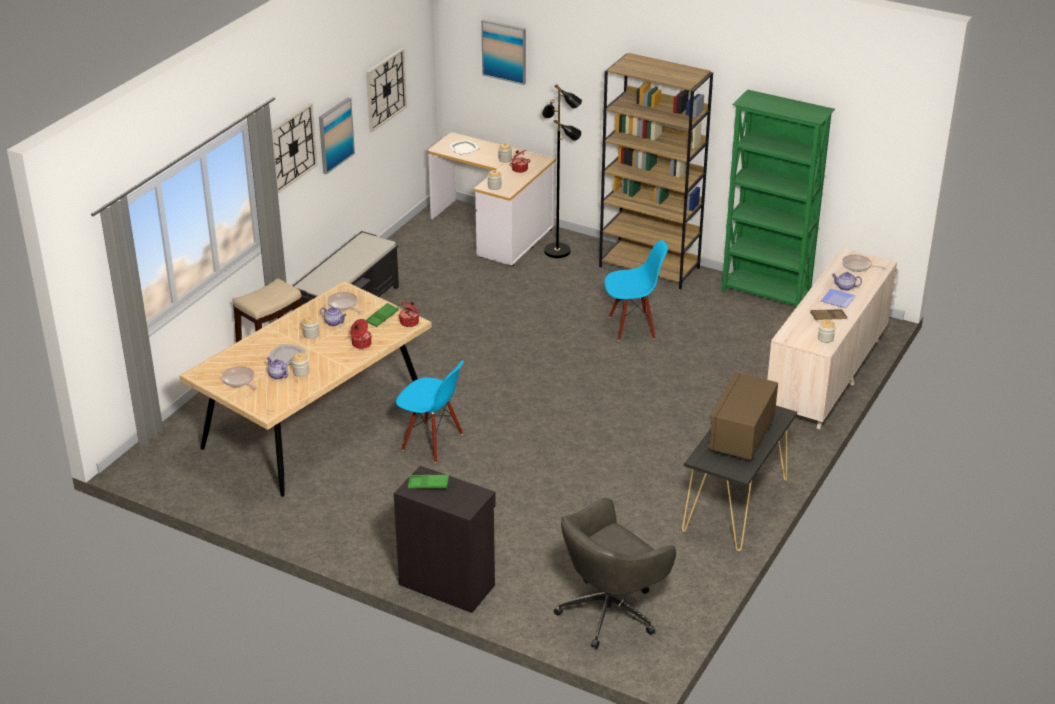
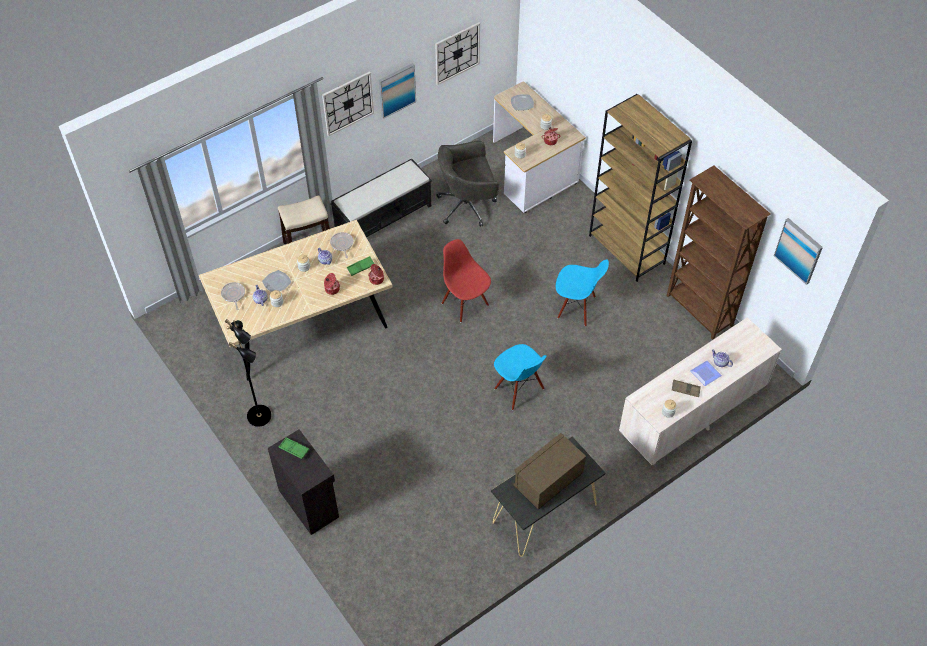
camera: 25 degrees right, 20 degrees up
blue chair [396,360,464,463] -> blue chair moved to [494,344,547,410]
picture [481,19,526,85] -> picture moved to [774,218,823,285]
black floor lamp [542,84,582,258] -> black floor lamp moved to [225,319,271,427]
grey office chair [554,498,676,649] -> grey office chair moved to [437,140,499,227]
green bookcase [722,89,835,308] -> brown bookcase [667,165,771,340]
frying pan [842,254,886,272] -> none
none -> red chair [441,239,491,322]

